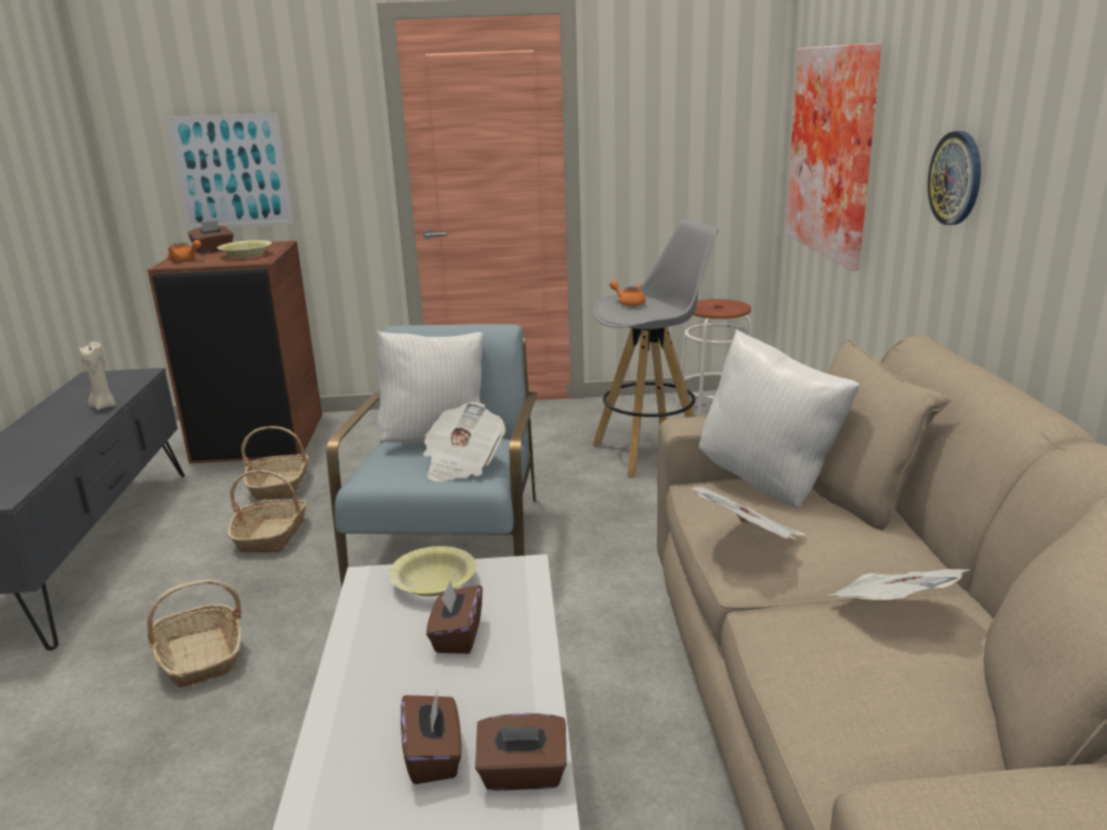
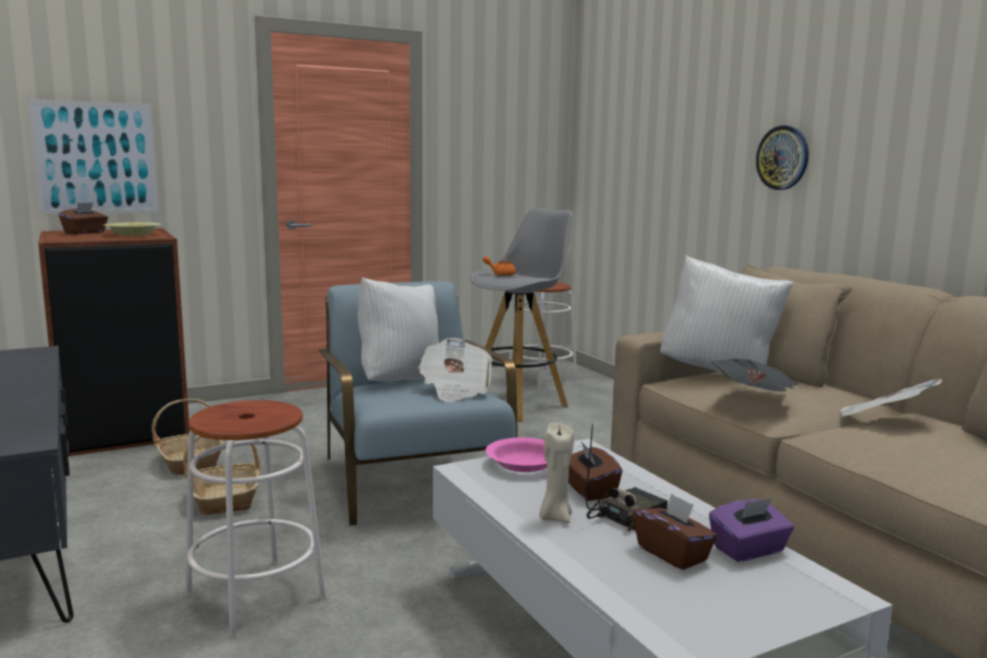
camera: 25 degrees left, 10 degrees down
beige candle [79,342,116,410] -> beige candle moved to [539,423,574,523]
basket [147,579,242,687] -> white stool [186,400,326,637]
orange teapot [167,240,201,262] -> none
yellow bowl [389,546,477,597] -> pink bowl [485,437,547,472]
brown tissue box [475,713,567,791] -> purple tissue box [709,498,794,562]
picture [785,43,882,271] -> none
none -> radio [585,424,668,531]

